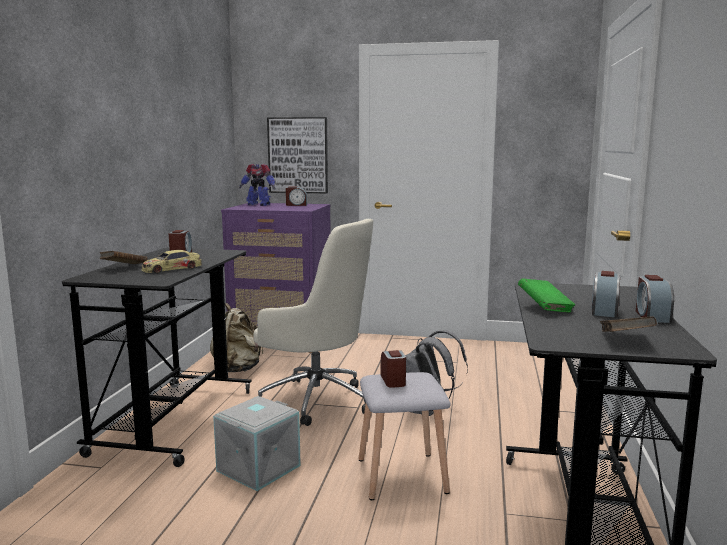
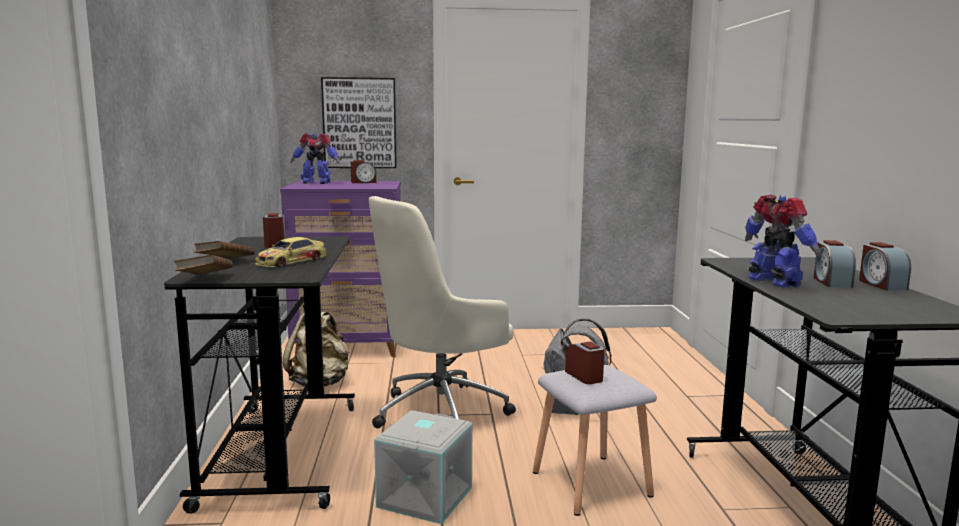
camera: 15 degrees left, 0 degrees up
beige office chair [253,219,373,426] -> beige office chair turned 135 degrees clockwise [369,196,516,428]
green book [518,279,575,313] -> toy robot [745,195,821,288]
brown book [600,316,657,332] -> brown book moved to [174,255,233,275]

